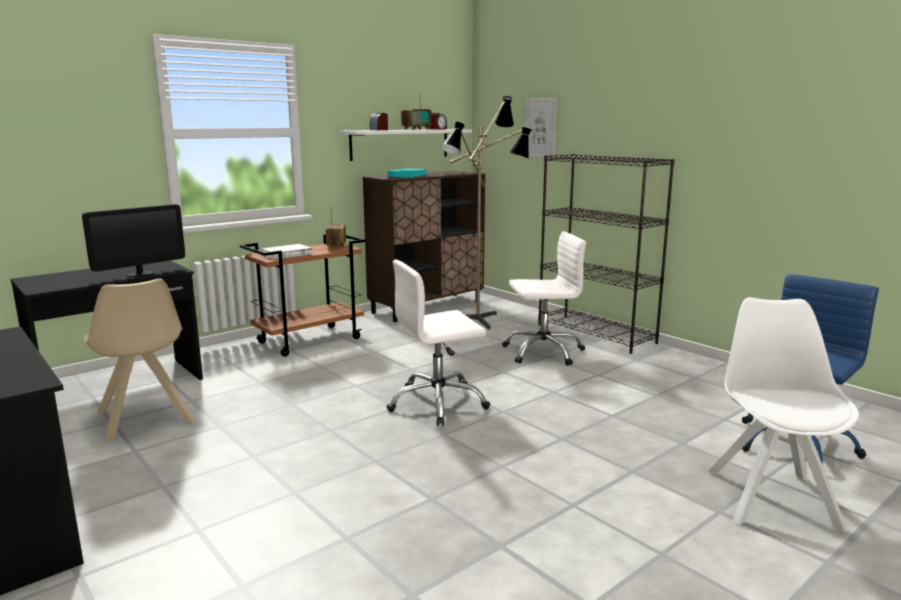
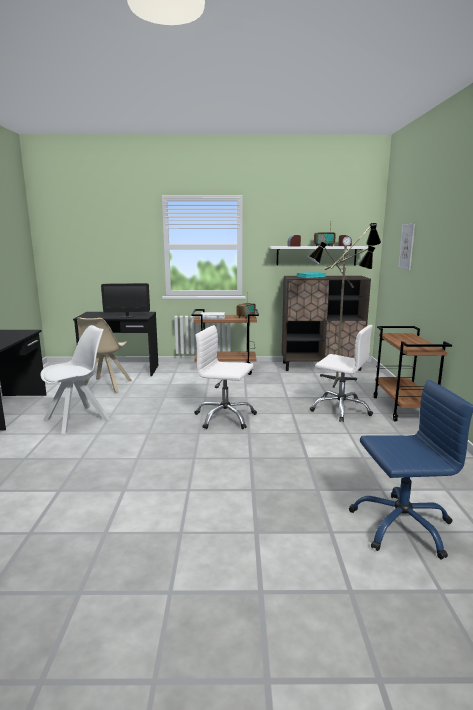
camera: 40 degrees right, 0 degrees up
black bookcase [538,154,675,354] -> brown cart [373,326,452,421]
white chair [708,297,859,532] -> white chair moved to [40,325,109,434]

